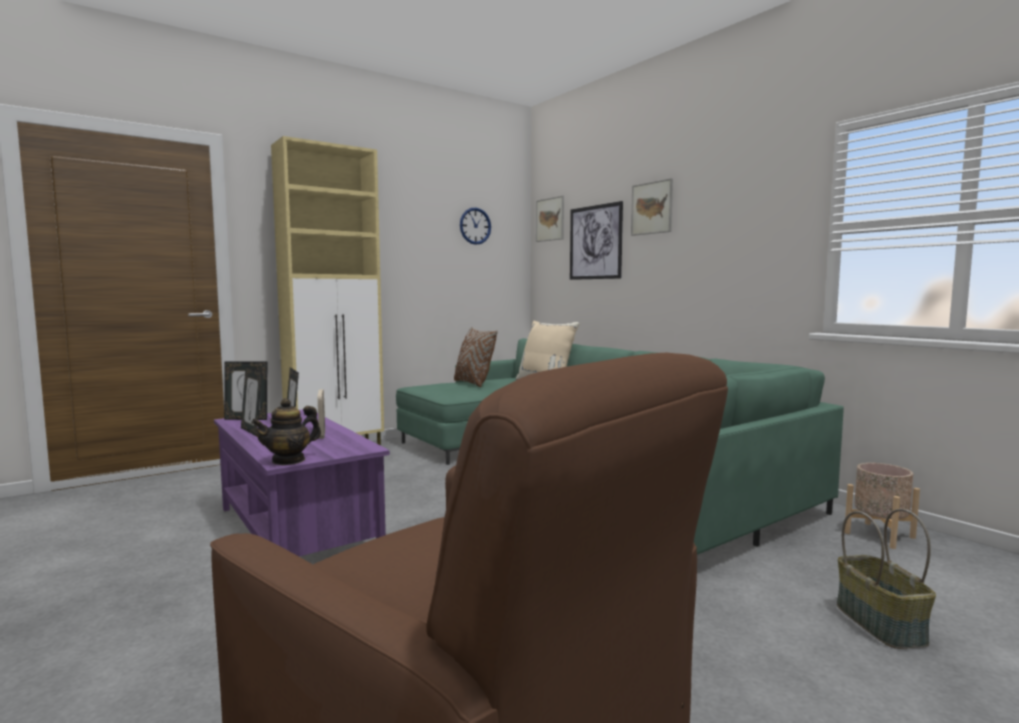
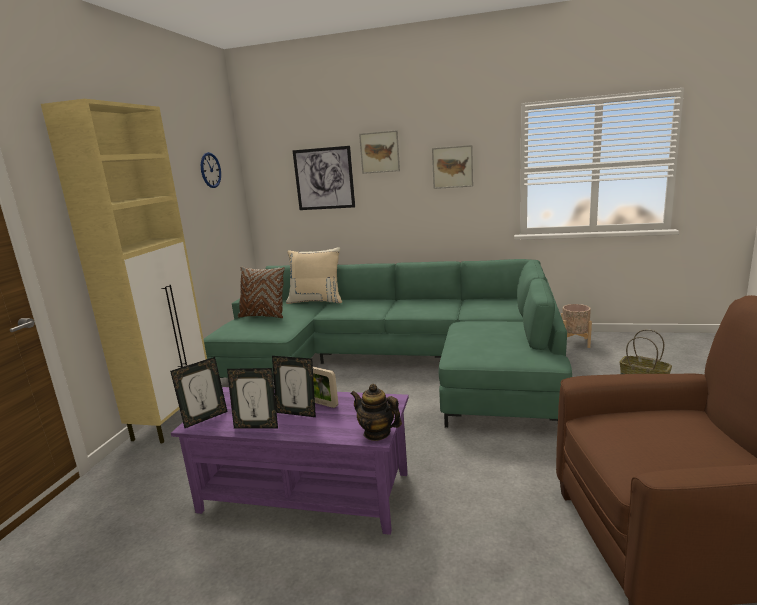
camera: 40 degrees left, 10 degrees up
teapot [251,398,321,465] -> teapot turned 120 degrees clockwise [351,384,402,441]
picture [536,195,564,242] -> picture moved to [432,145,473,189]

